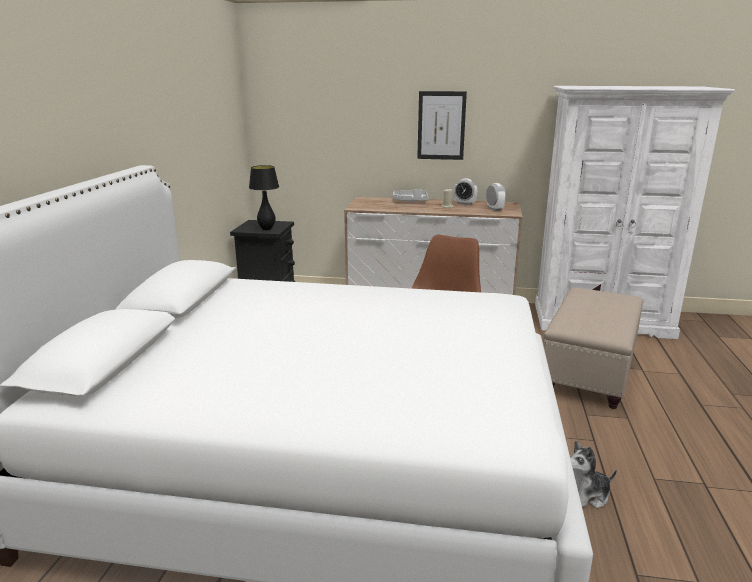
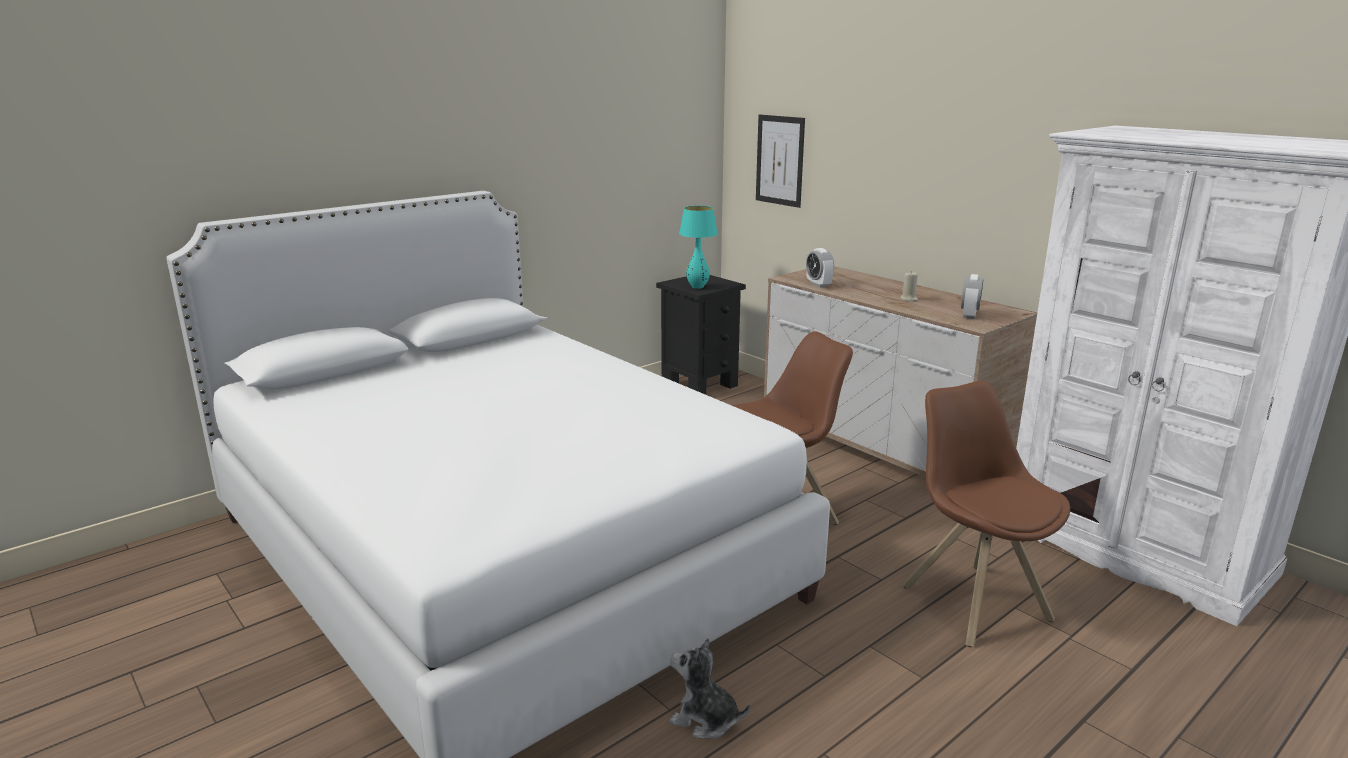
camera: 40 degrees right, 0 degrees up
black table lamp [249,165,279,230] -> turquoise table lamp [679,206,718,289]
grey tray [393,189,429,202] -> none
picture [417,91,467,160] -> picture moved to [756,115,805,208]
alarm clock [454,178,477,205] -> alarm clock moved to [806,248,834,288]
beige ottoman [543,287,644,409] -> brown chair [902,381,1070,647]

